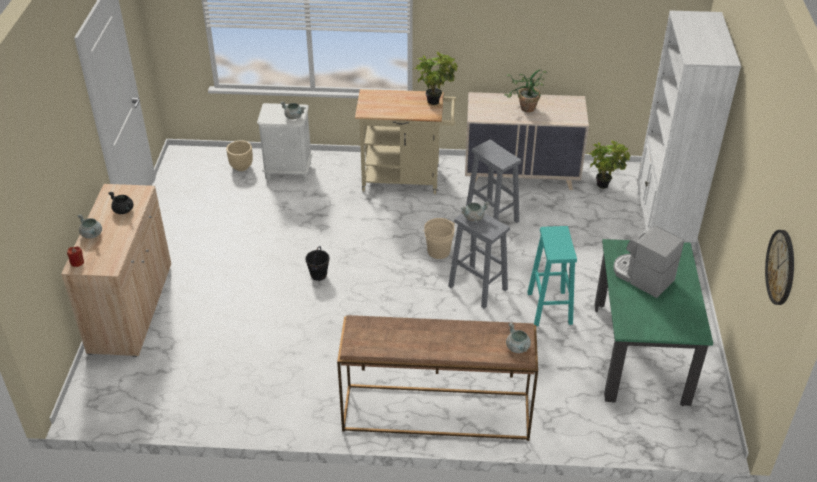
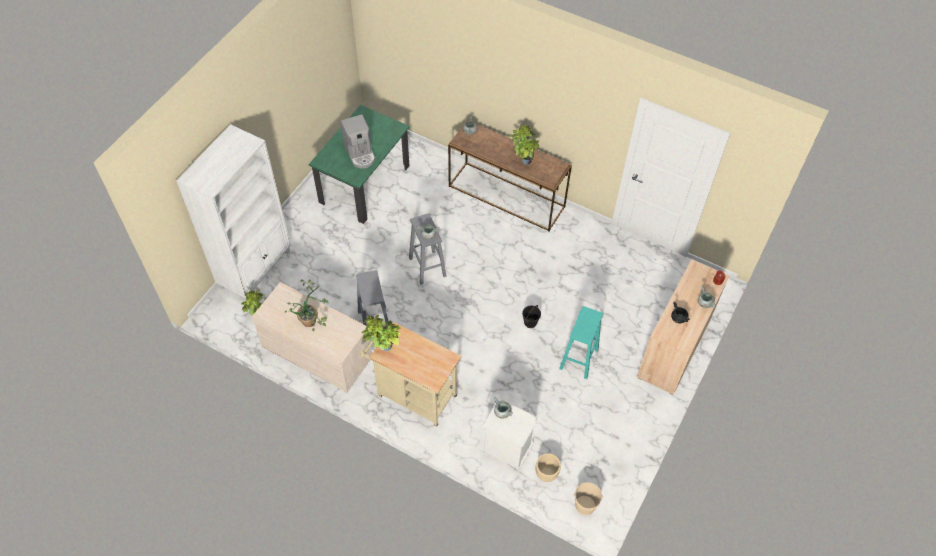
camera: 155 degrees left, 15 degrees up
beige bucket [423,218,455,259] -> beige bucket moved to [573,482,604,515]
turquoise stool [527,226,577,326] -> turquoise stool moved to [559,306,603,379]
wall clock [765,230,794,305] -> none
none -> potted plant [509,124,539,165]

